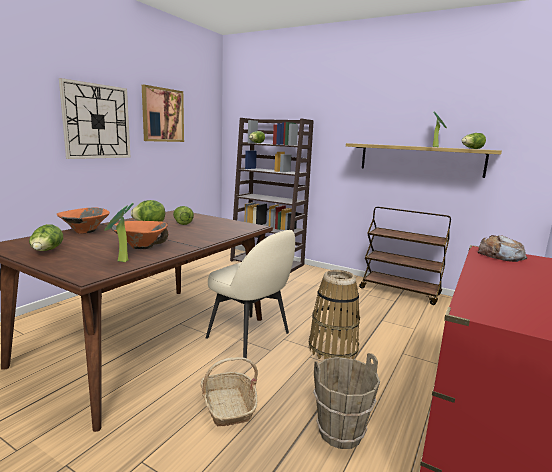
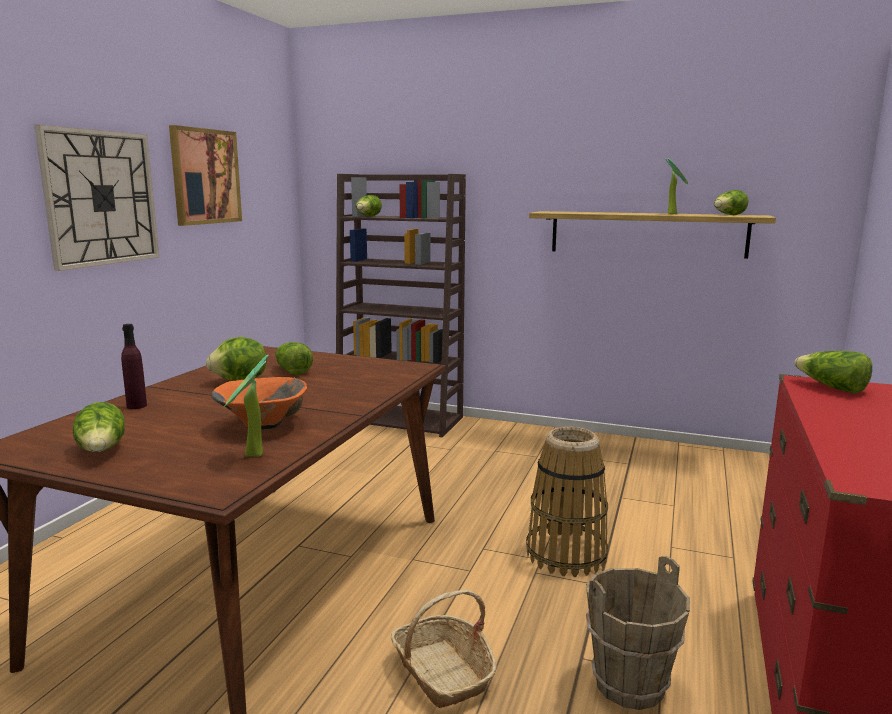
camera: 10 degrees left, 0 degrees up
orange bowl [57,208,110,234] -> purple bottle [121,324,147,409]
beige chair [206,230,295,358] -> none
brown cart [359,207,451,305] -> none
bread [477,235,527,262] -> lettuce [794,351,872,394]

